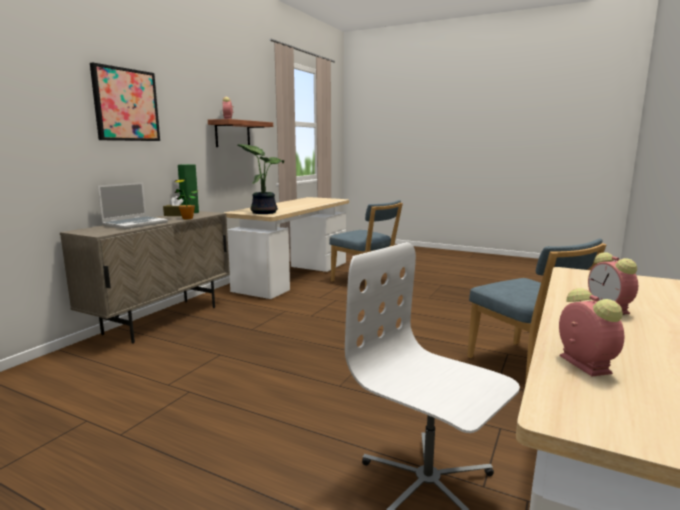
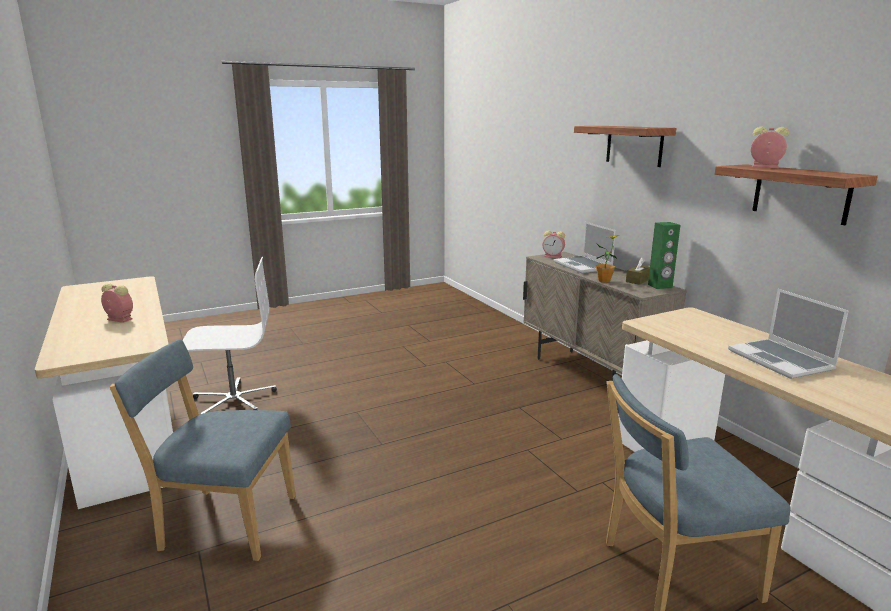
camera: 125 degrees right, 5 degrees up
picture [90,63,160,141] -> shelf [574,126,676,167]
potted plant [237,144,284,214] -> none
alarm clock [559,288,625,377] -> alarm clock moved to [543,230,565,258]
none -> laptop [728,289,849,379]

